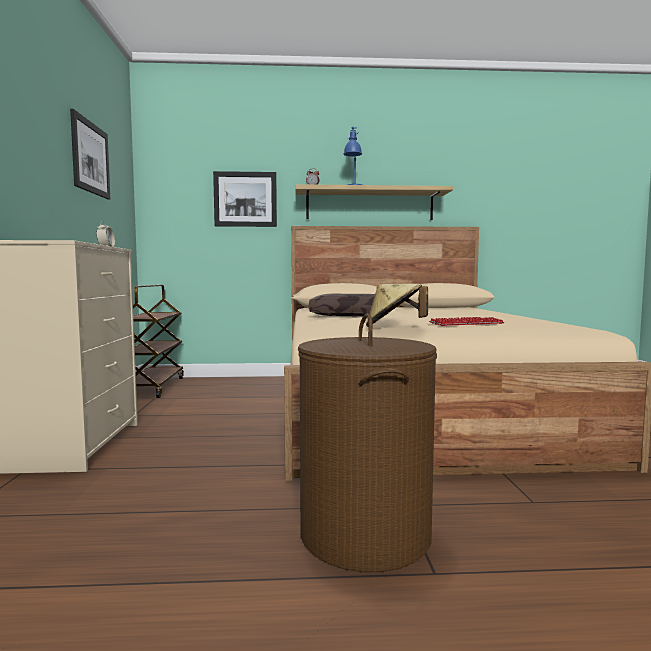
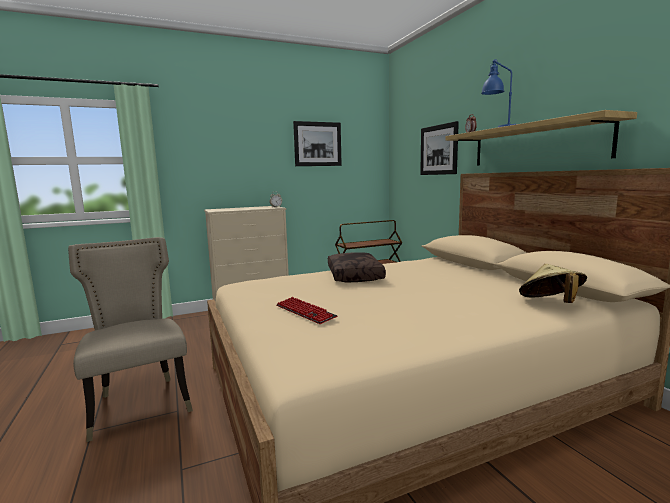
camera: 70 degrees right, 5 degrees up
brown laundry basket [298,313,437,572] -> beige chair [68,237,193,442]
beige hat [366,284,428,327] -> beige hat moved to [519,264,587,303]

